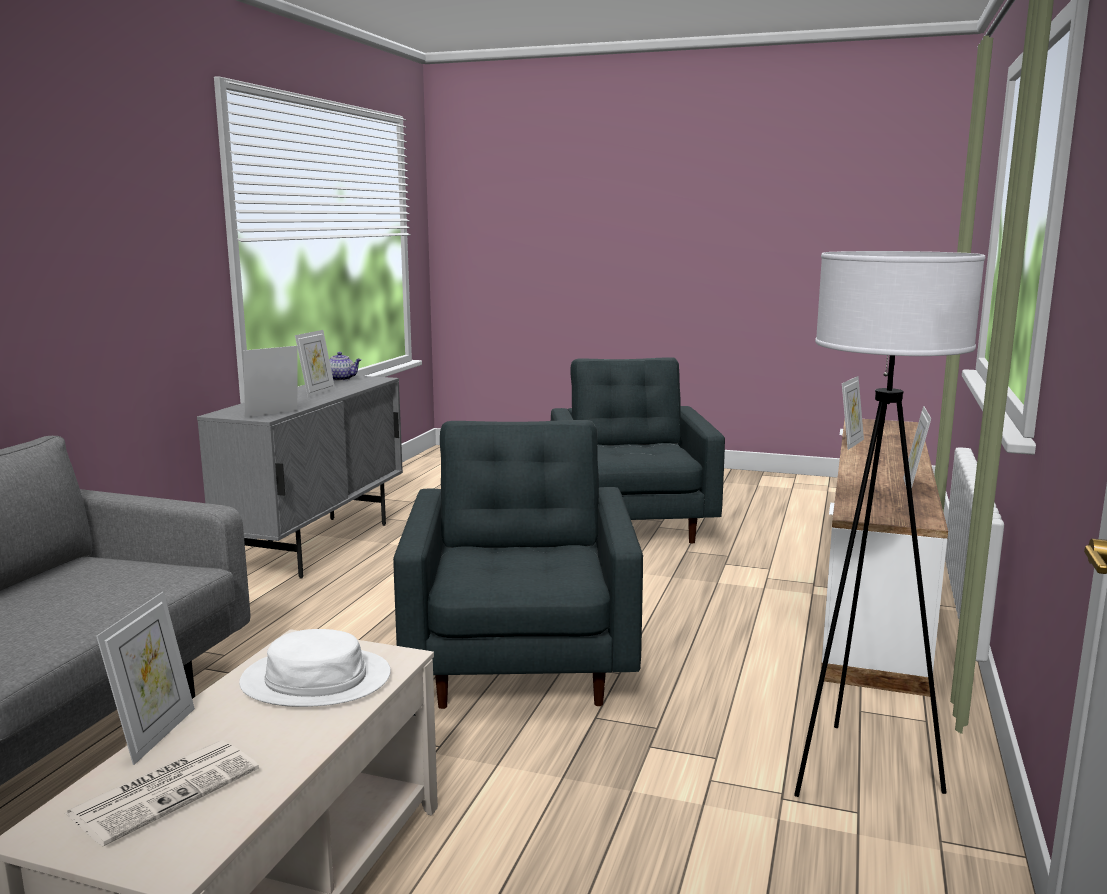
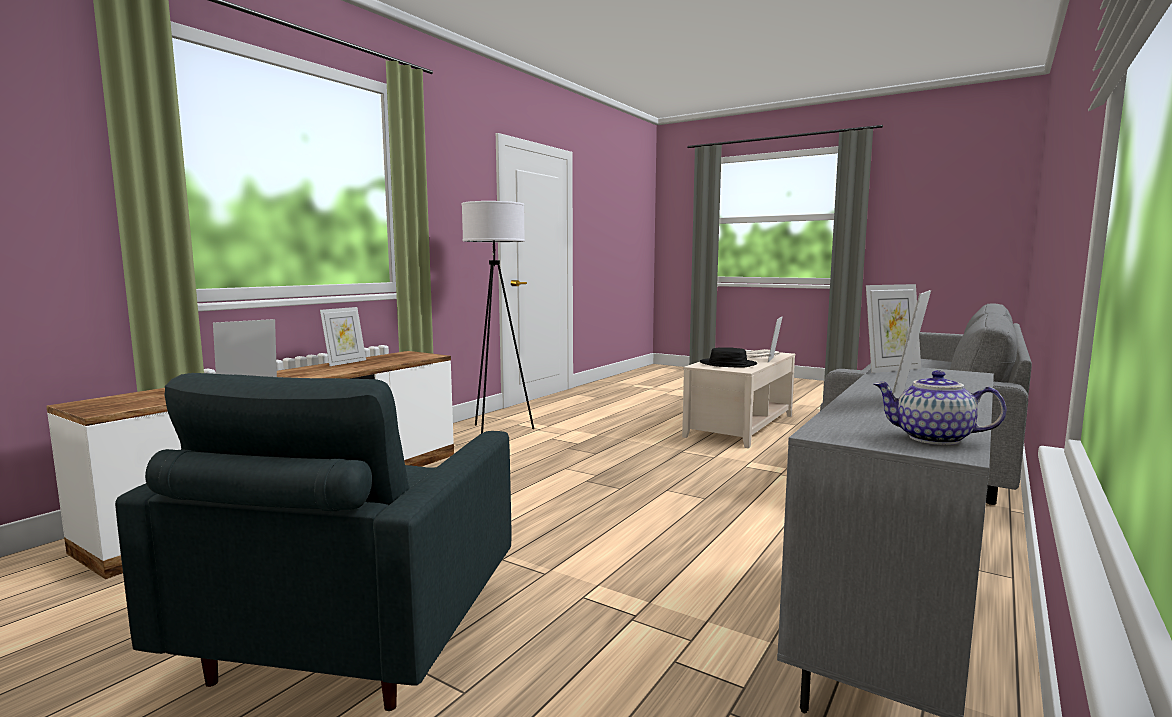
camera: 165 degrees left, 5 degrees down
white hat [239,629,391,707] -> black hat [700,347,757,368]
grey armchair [393,420,643,709] -> none

